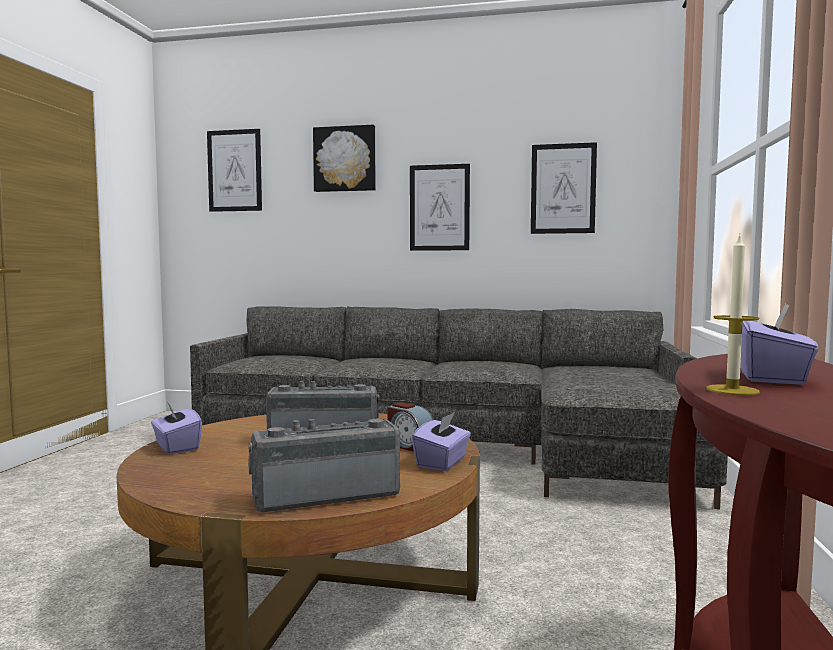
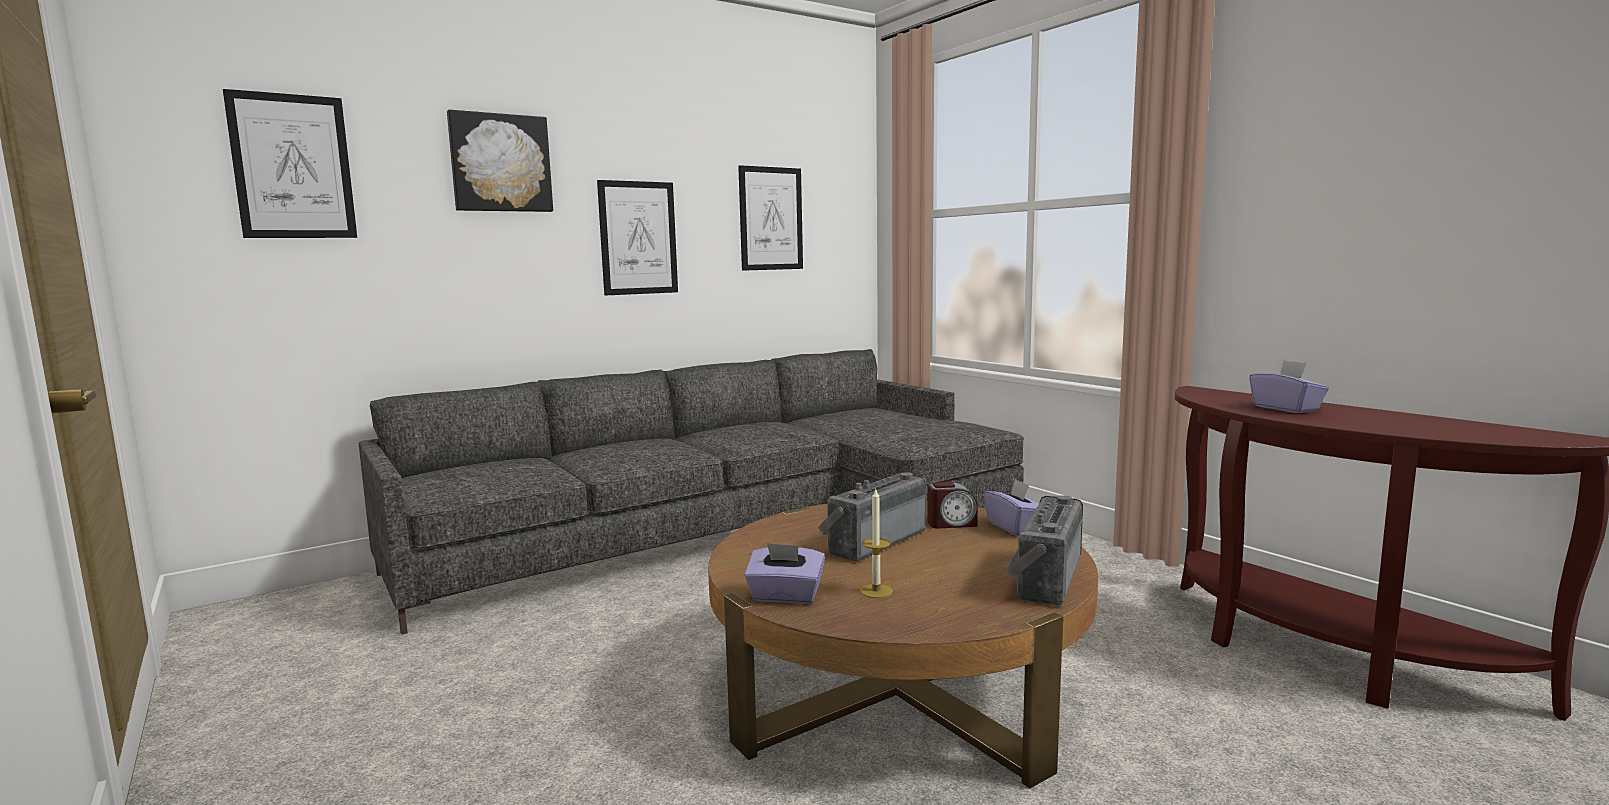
camera: 45 degrees left, 5 degrees up
candle [706,234,760,395] -> candle moved to [860,489,893,598]

